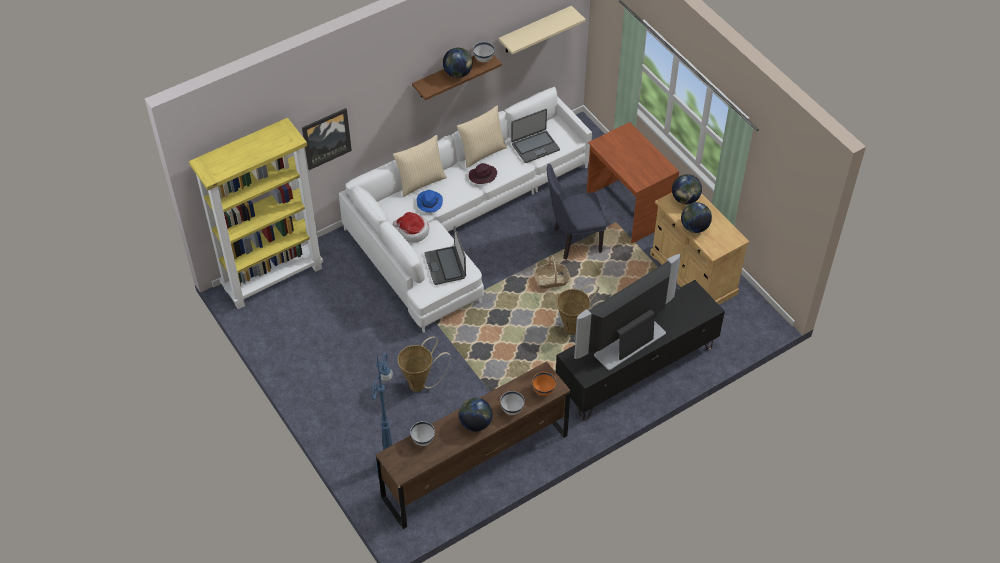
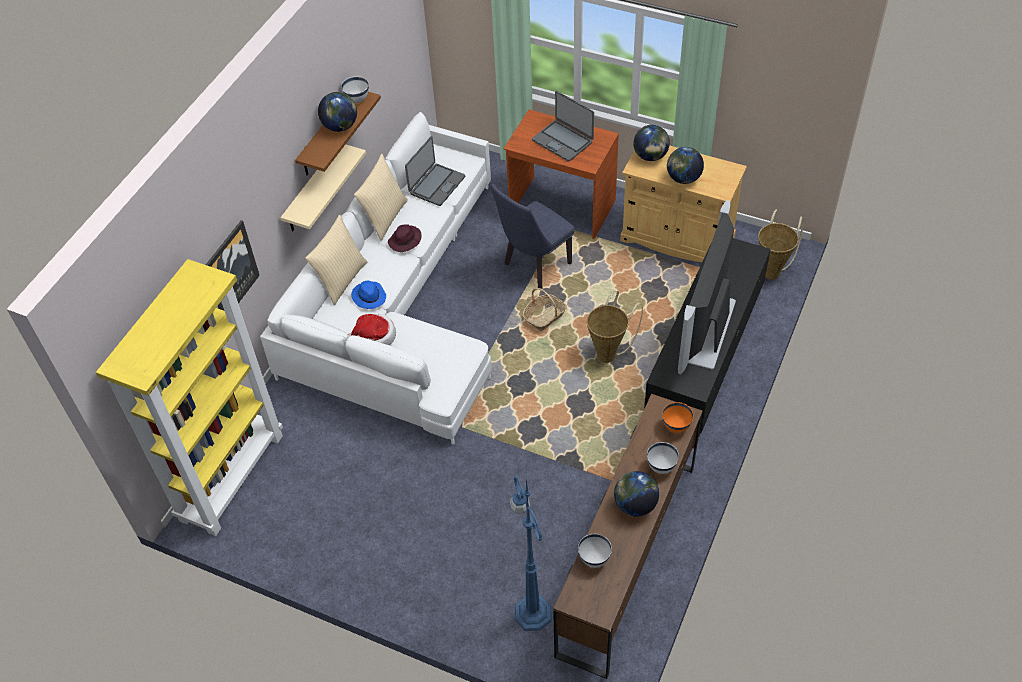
camera: 30 degrees left, 0 degrees up
basket [398,336,450,392] -> basket moved to [758,209,803,280]
laptop [424,226,466,285] -> laptop moved to [532,91,594,162]
beige shelf [499,6,586,54] -> beige shelf moved to [280,145,366,231]

